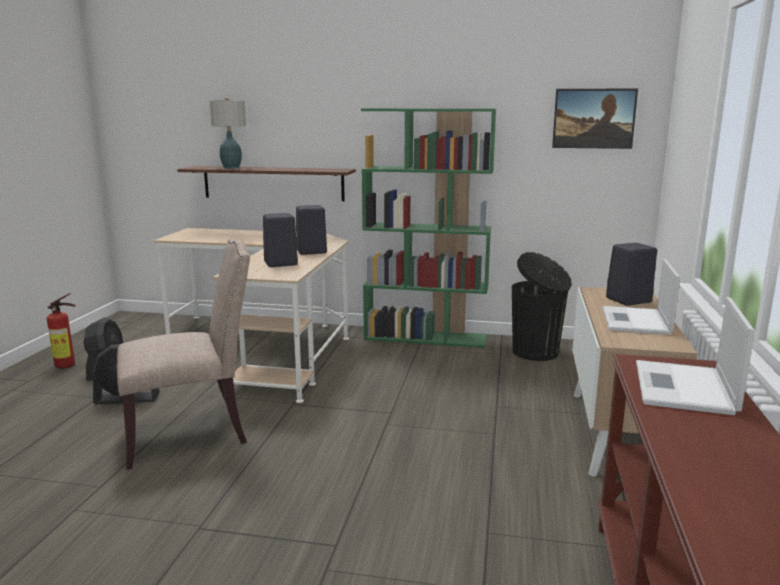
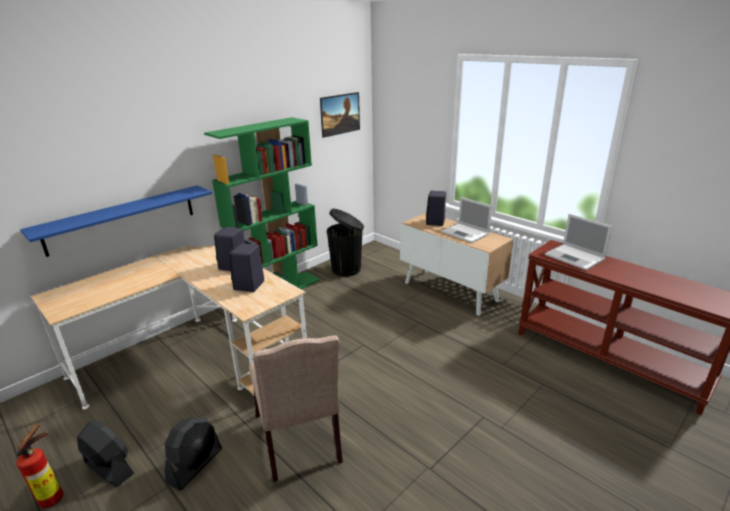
camera: 55 degrees left, 10 degrees up
beige chair [117,239,250,470] -> beige chair turned 150 degrees clockwise [249,335,343,482]
brown shelf [177,166,356,201] -> blue shelf [20,185,212,257]
table lamp [210,98,246,169] -> none

